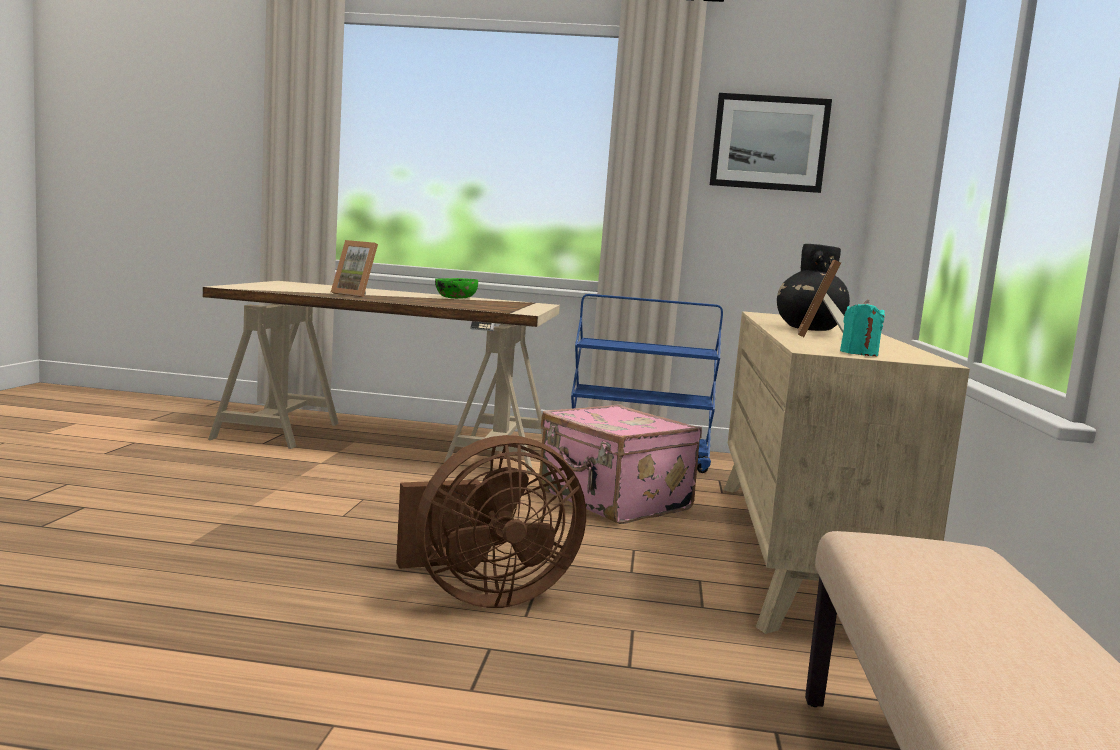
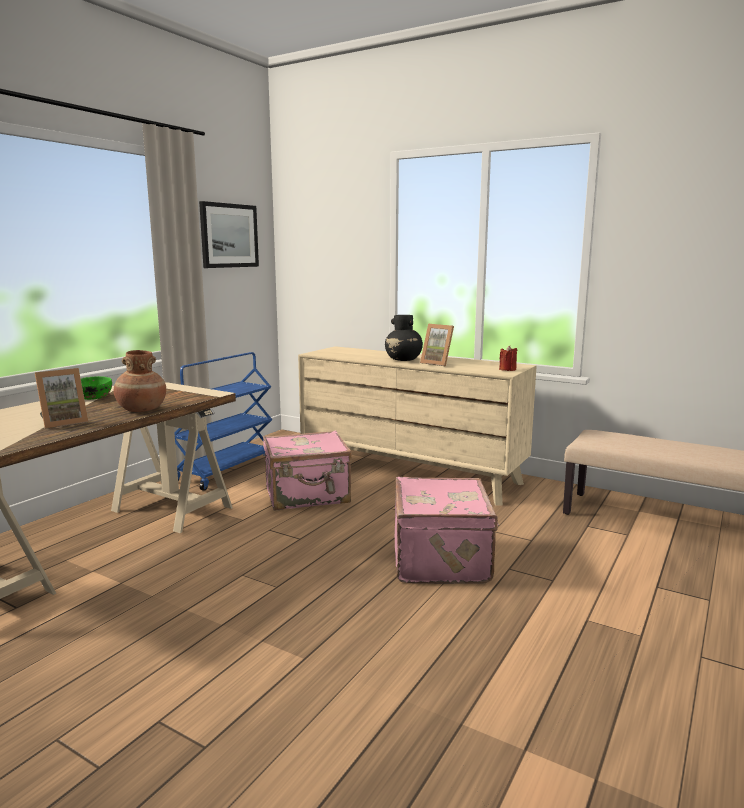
camera: 65 degrees left, 5 degrees up
brown fan [396,435,586,608] -> pink suitcase [395,477,499,584]
turquoise candle [840,300,885,356] -> red candle [499,346,517,371]
none -> brown vase [114,350,166,412]

